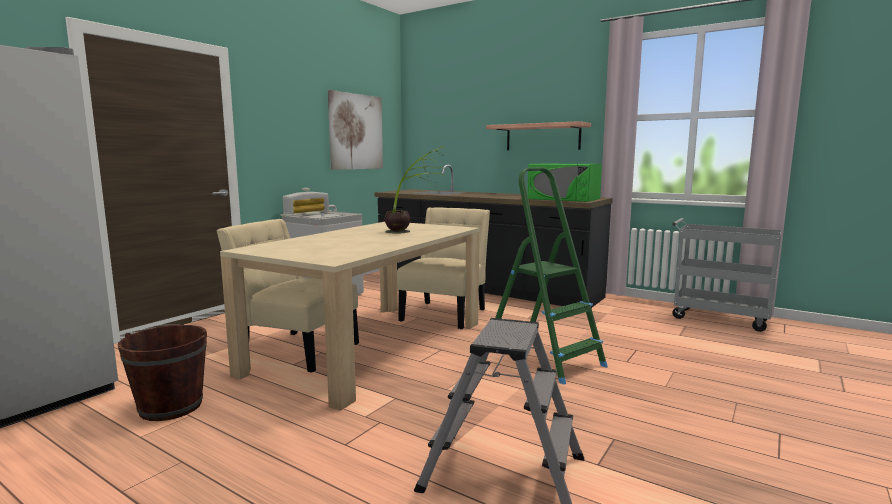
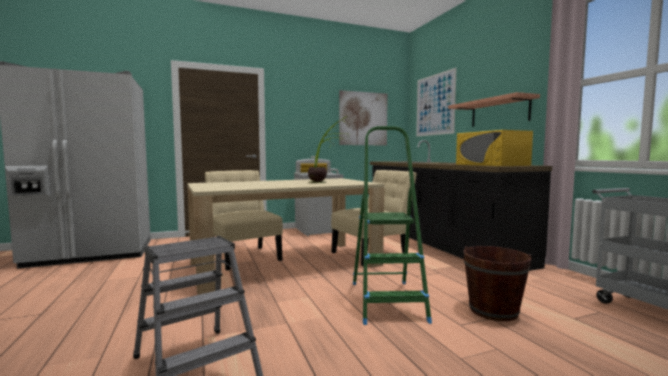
camera: 35 degrees right, 5 degrees down
brown bucket [118,325,207,421] -> brown bucket moved to [463,246,531,321]
green microwave [527,164,602,202] -> yellow microwave [456,130,533,166]
none -> picture [416,68,457,137]

